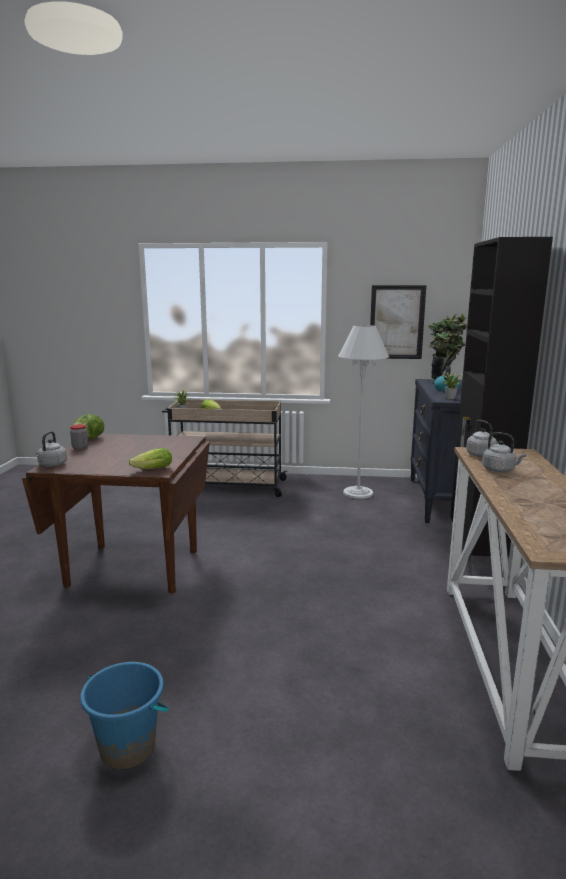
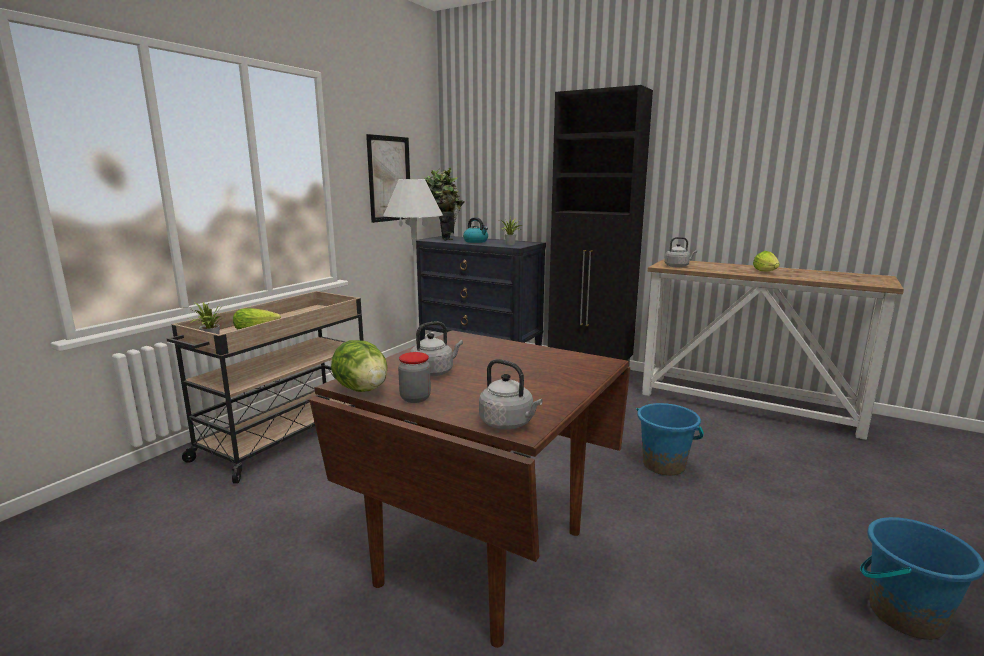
camera: 65 degrees left, 0 degrees up
lettuce [129,448,172,469] -> lettuce moved to [753,251,780,272]
grey kettle [482,432,526,472] -> grey kettle moved to [410,321,463,377]
none -> blue bucket [636,403,704,476]

